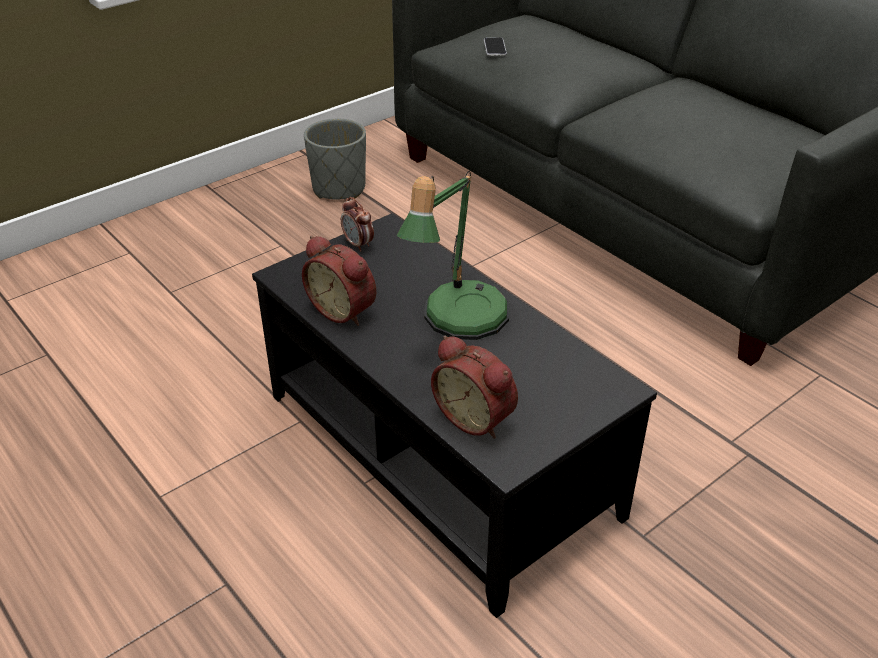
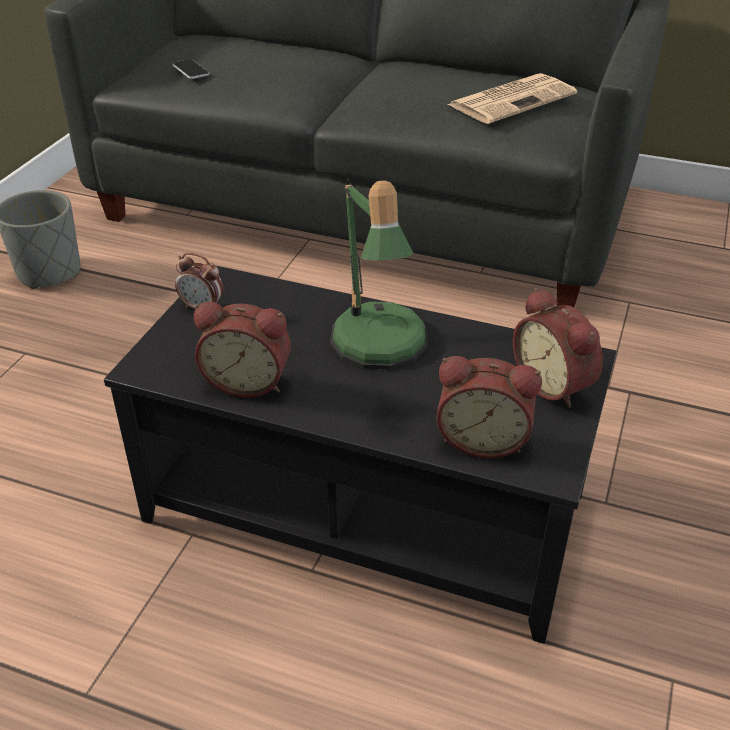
camera: 30 degrees left, 0 degrees up
none -> newspaper [447,73,577,124]
none -> alarm clock [513,288,603,408]

